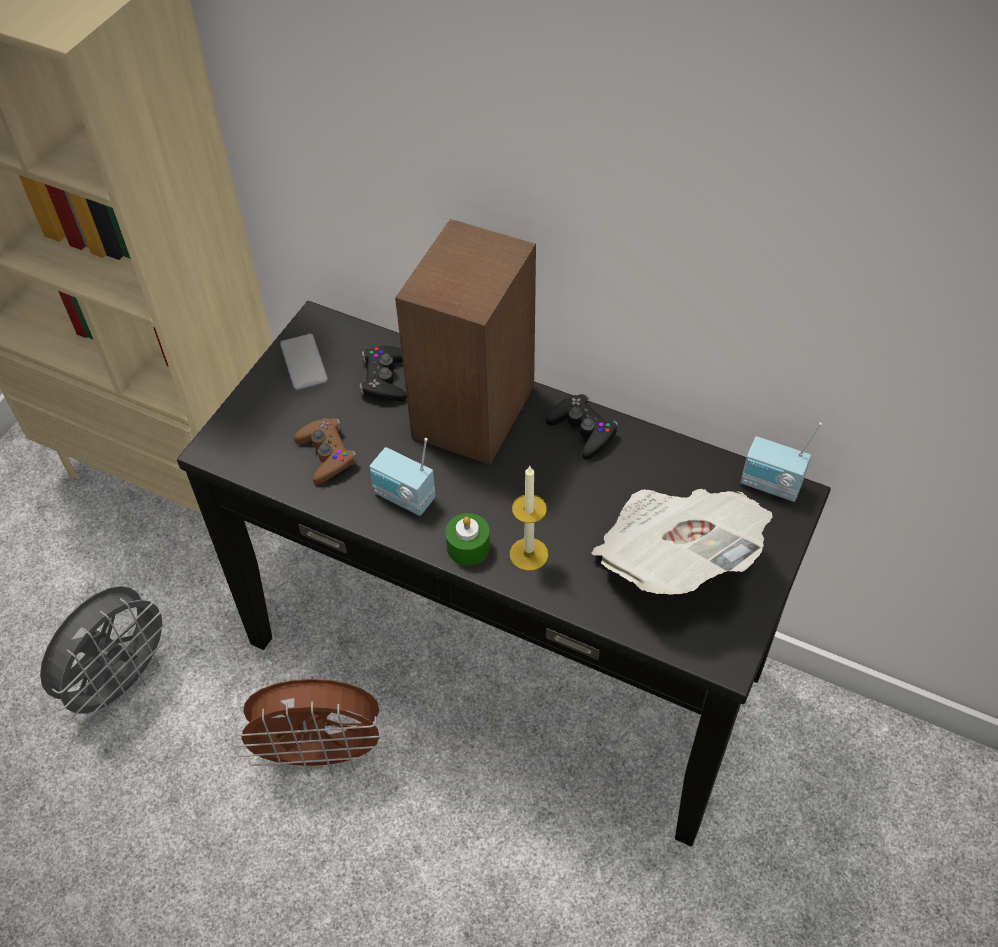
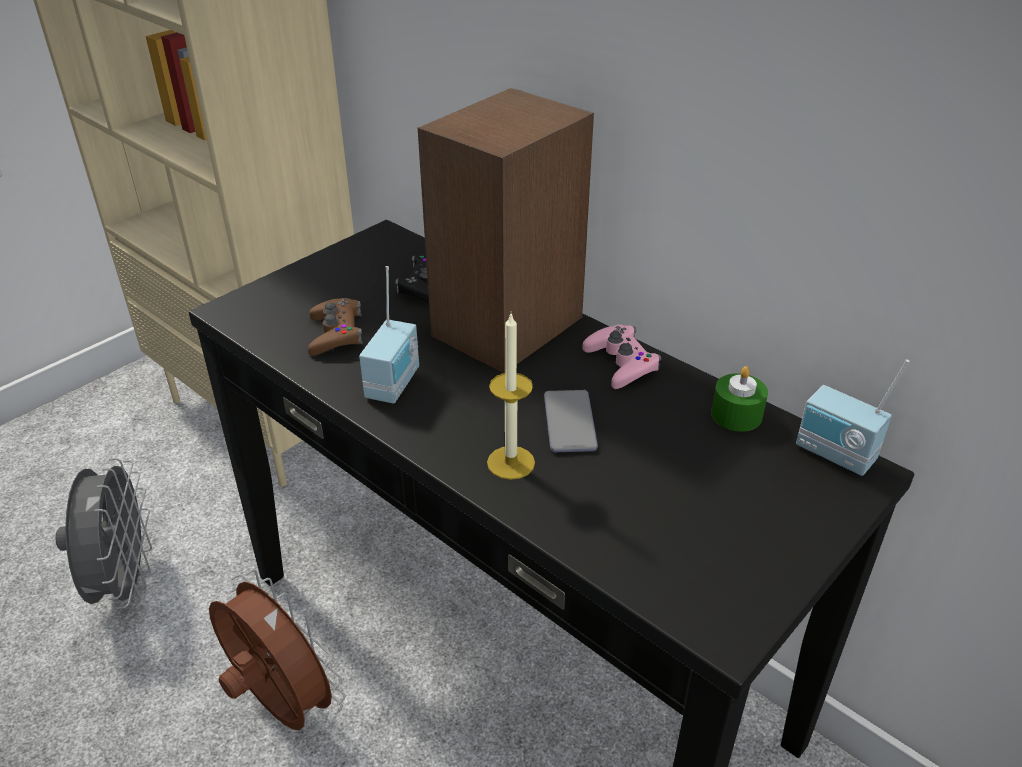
camera: 15 degrees right, 15 degrees down
grey fan [40,586,173,725] -> grey fan turned 60 degrees counterclockwise [56,458,152,609]
brown fan [231,679,389,777] -> brown fan turned 150 degrees counterclockwise [209,570,345,730]
phone [280,334,328,390] -> phone moved to [544,390,598,452]
radio [369,438,436,516] -> radio turned 120 degrees counterclockwise [359,266,419,404]
green candle [445,513,490,566] -> green candle moved to [711,366,768,432]
black game controller [546,394,618,460] -> pink game controller [582,325,661,389]
newspaper [591,489,773,595] -> none

